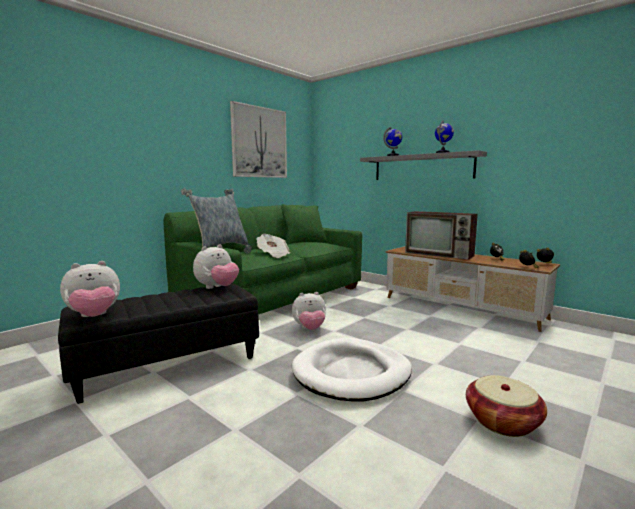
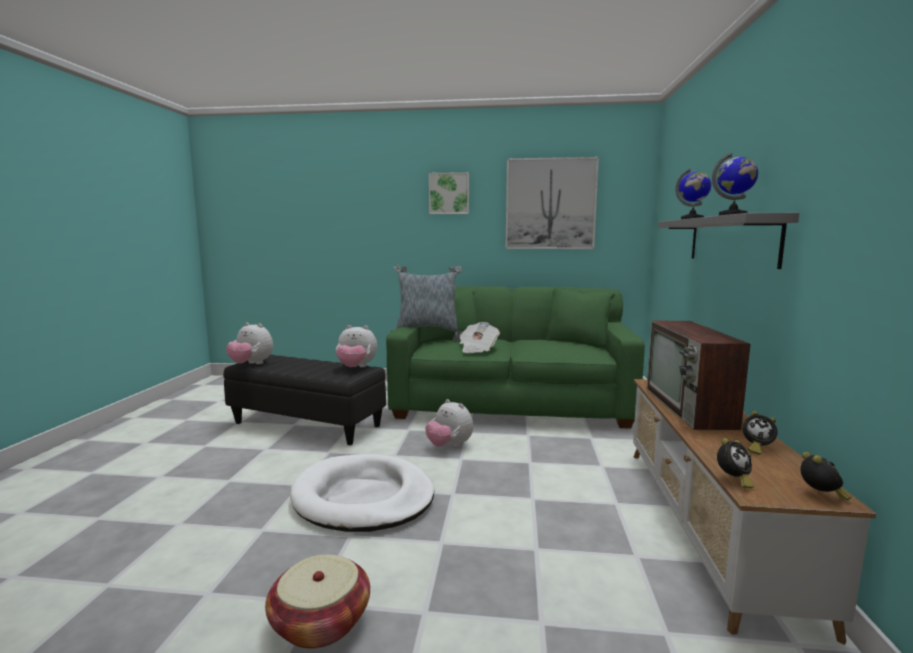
camera: 55 degrees right, 0 degrees up
none -> picture [429,172,469,214]

